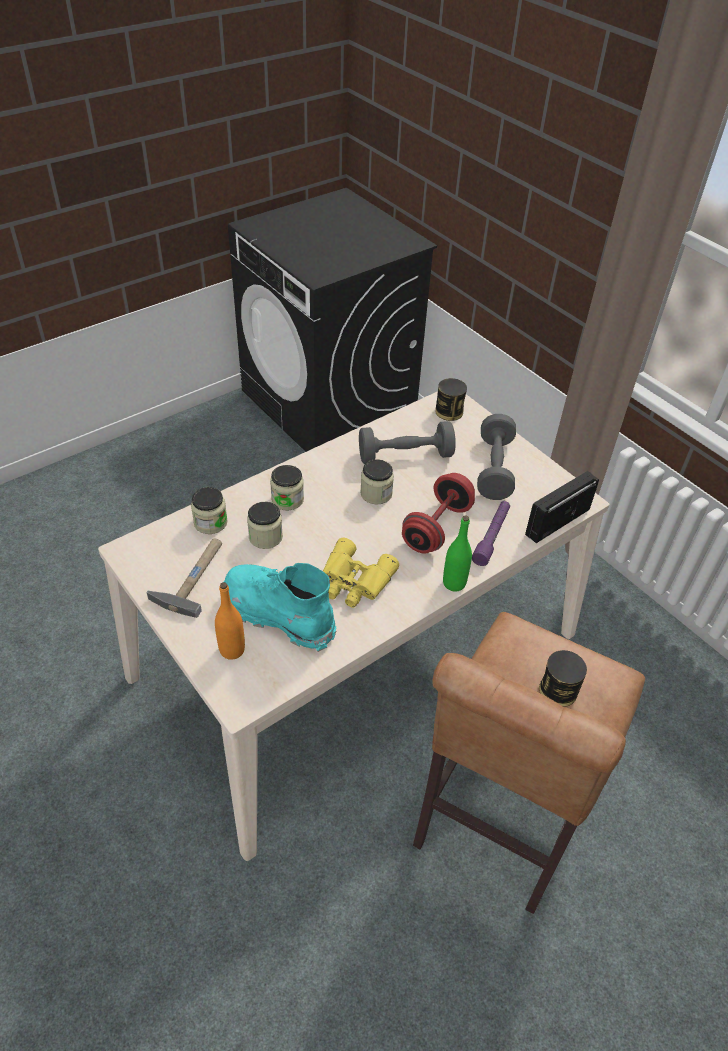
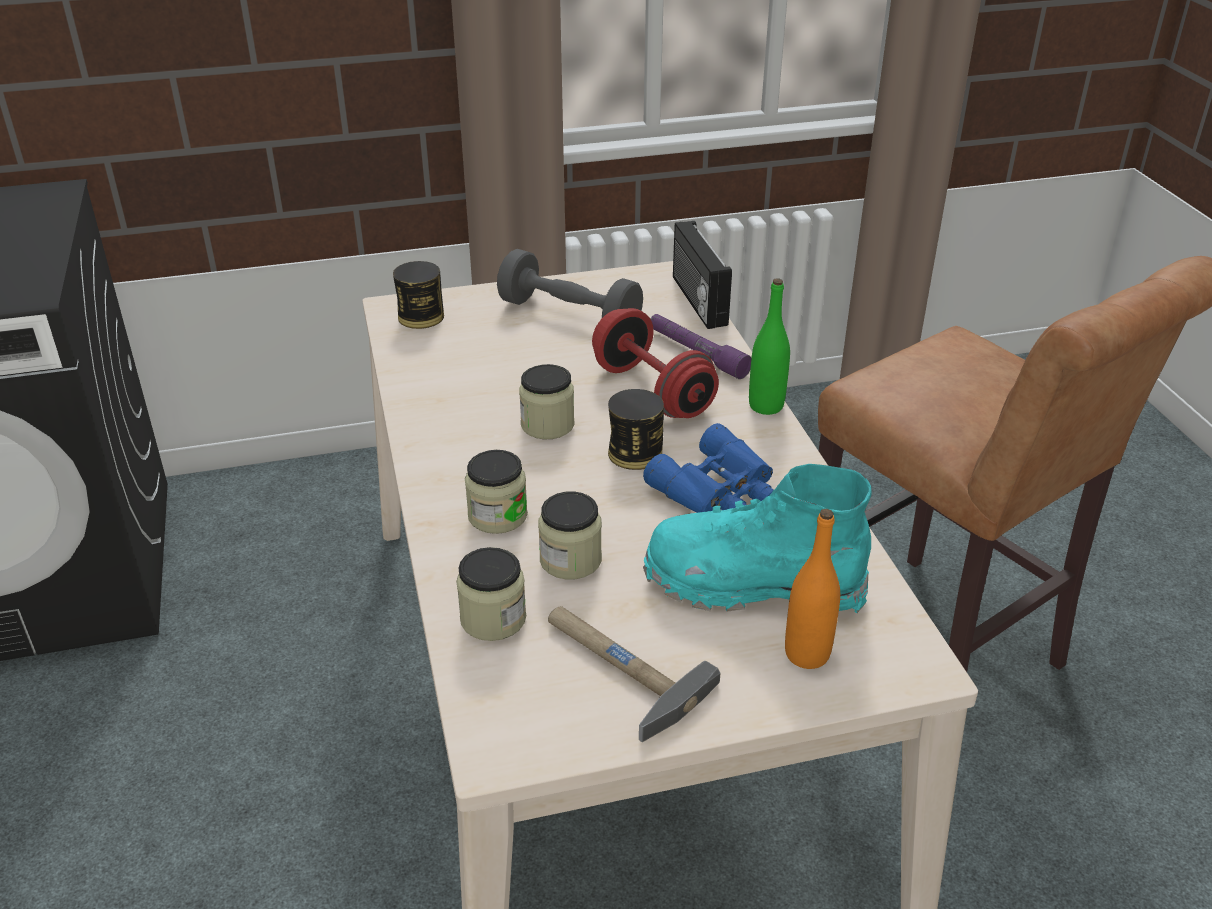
camera: 65 degrees left, 10 degrees down
turquoise boot [224,563,336,652] -> turquoise boot turned 45 degrees clockwise [643,464,872,613]
yellow binoculars [323,538,399,608] -> blue binoculars [643,423,773,513]
grey dumbbell [359,421,456,464] -> none
can [539,650,587,707] -> can moved to [608,389,664,470]

